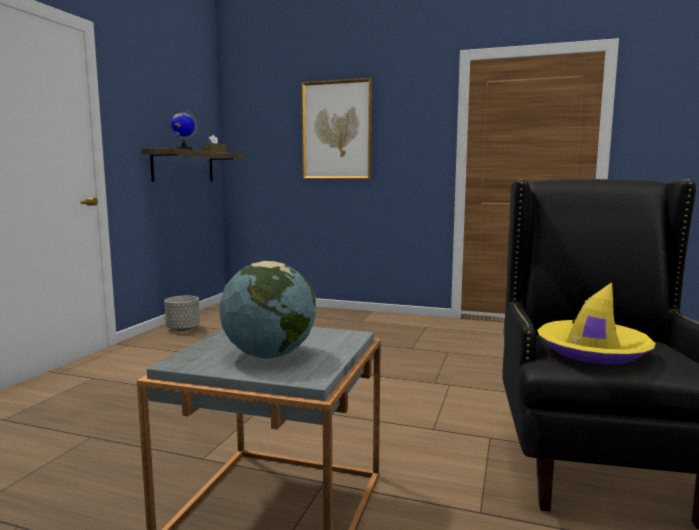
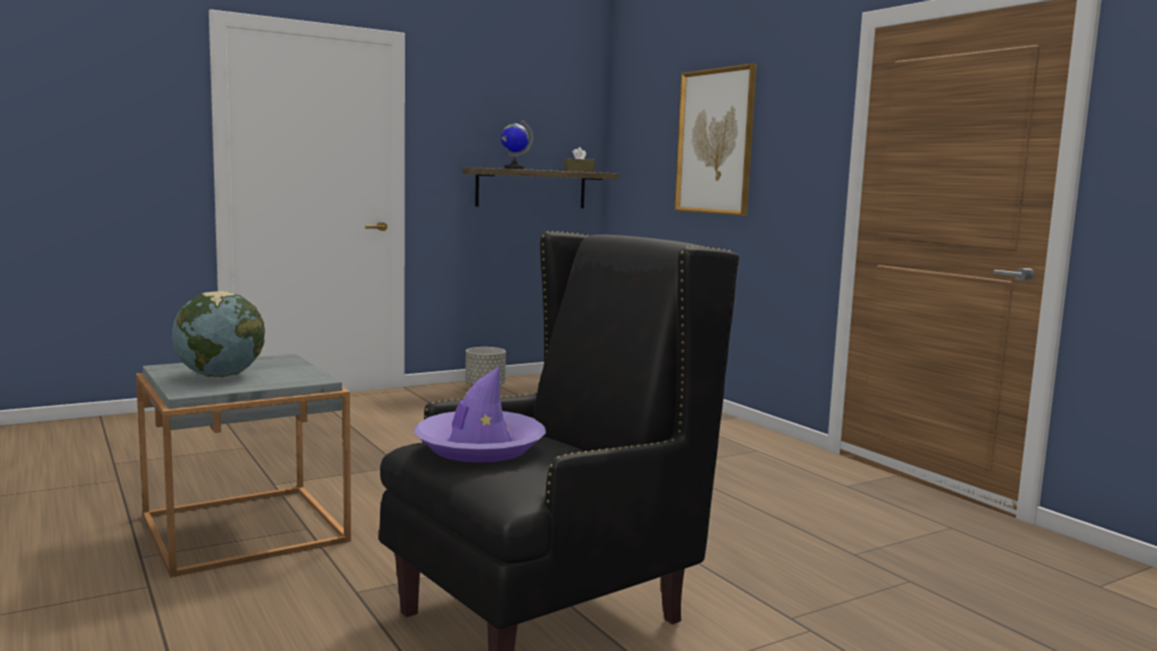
camera: 40 degrees right, 0 degrees up
yellow hat [537,282,656,364] -> purple hat [414,367,546,463]

